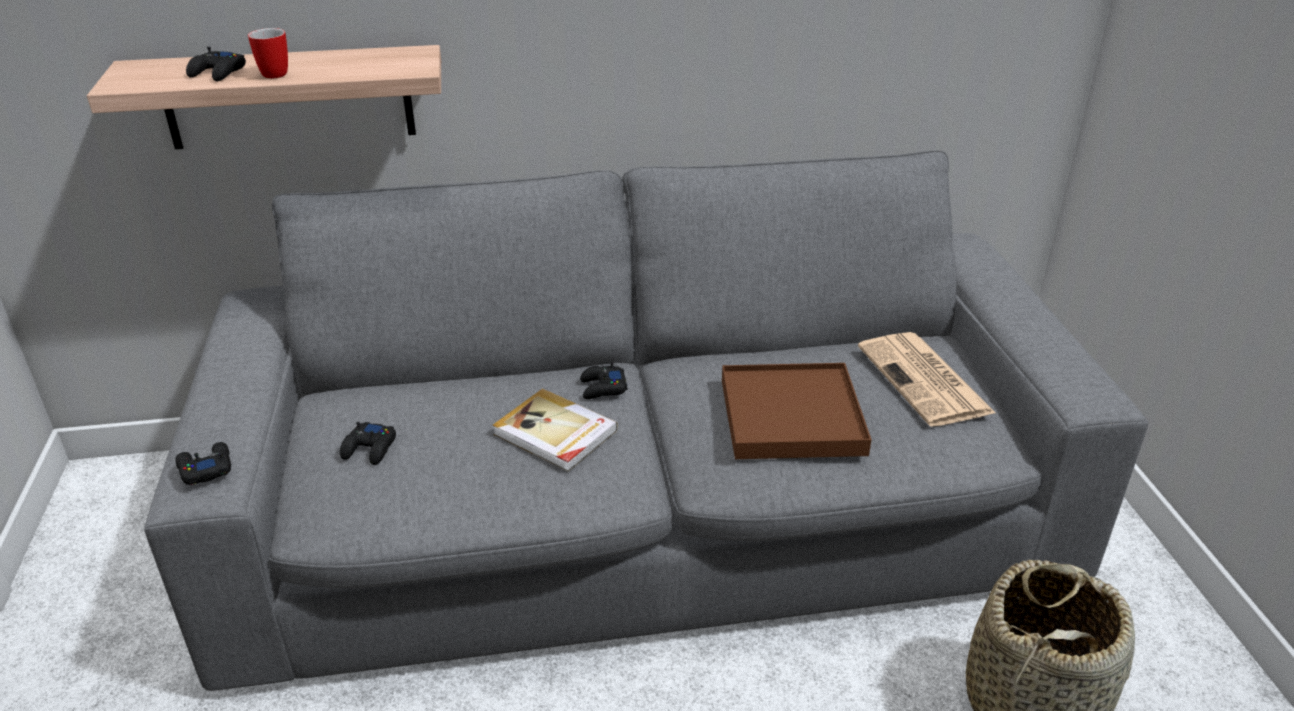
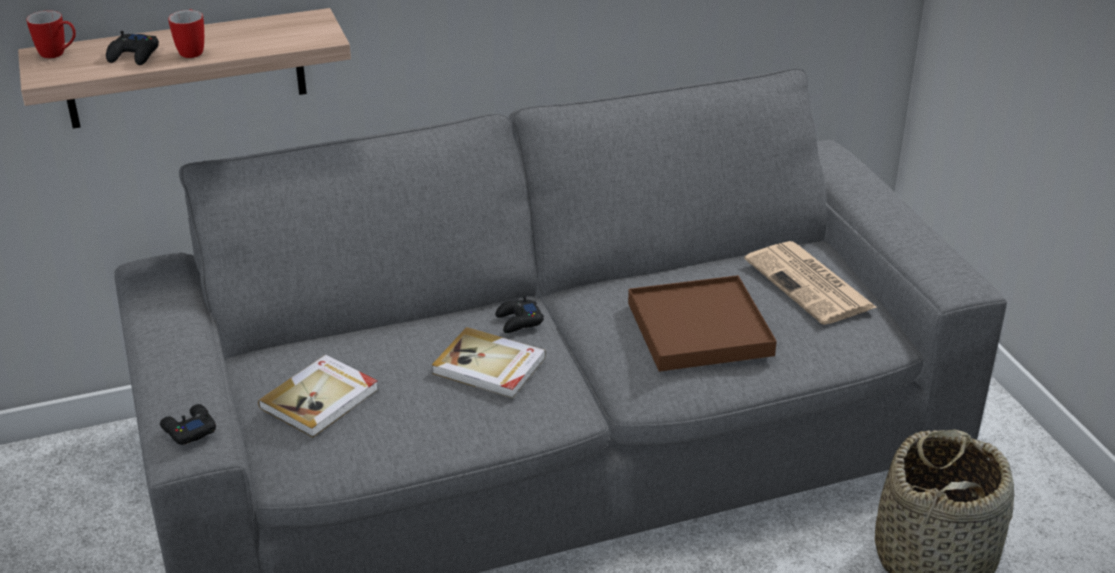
camera: 10 degrees left, 0 degrees up
black game controller [340,422,396,465] -> book [258,355,379,437]
none -> mug [26,10,76,58]

